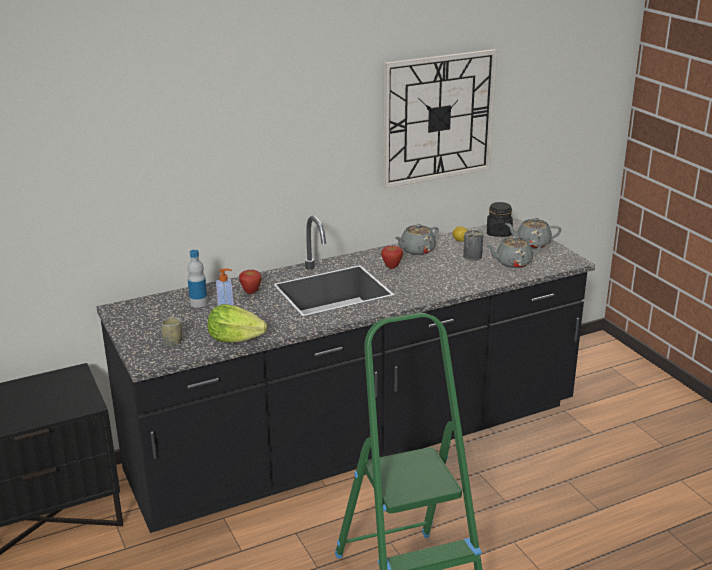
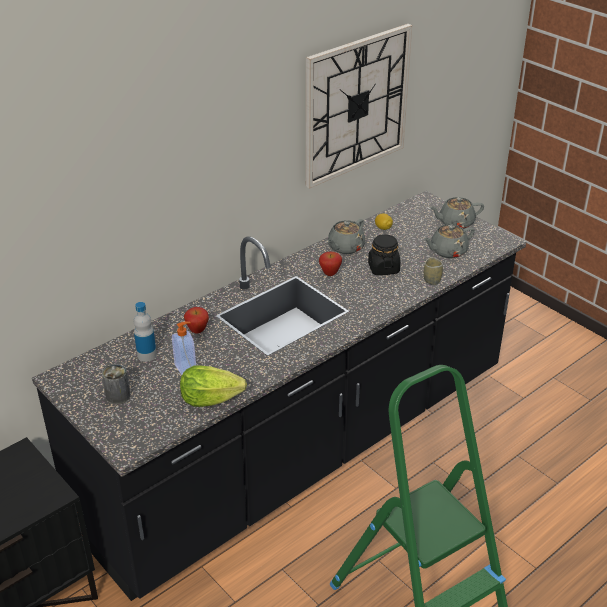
camera: 15 degrees left, 10 degrees up
cup [161,316,182,347] -> cup moved to [424,257,443,285]
can [463,230,483,261] -> can moved to [102,364,130,405]
black jar [487,202,513,237] -> black jar moved to [368,234,400,275]

